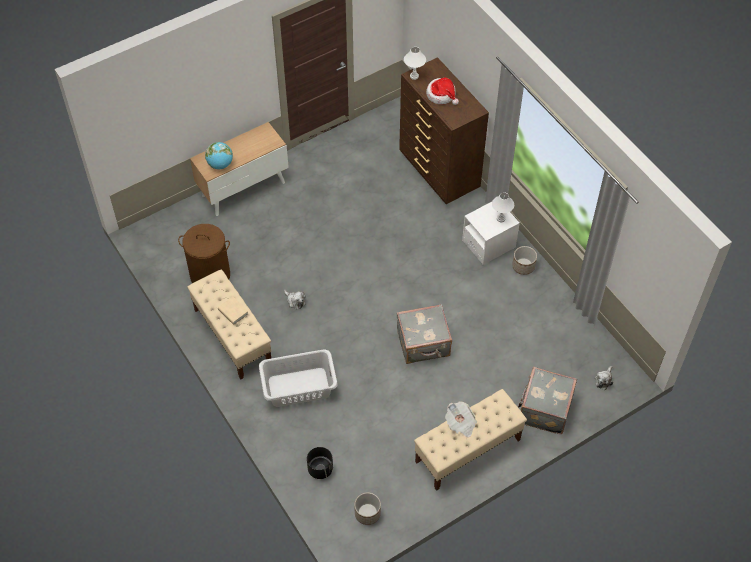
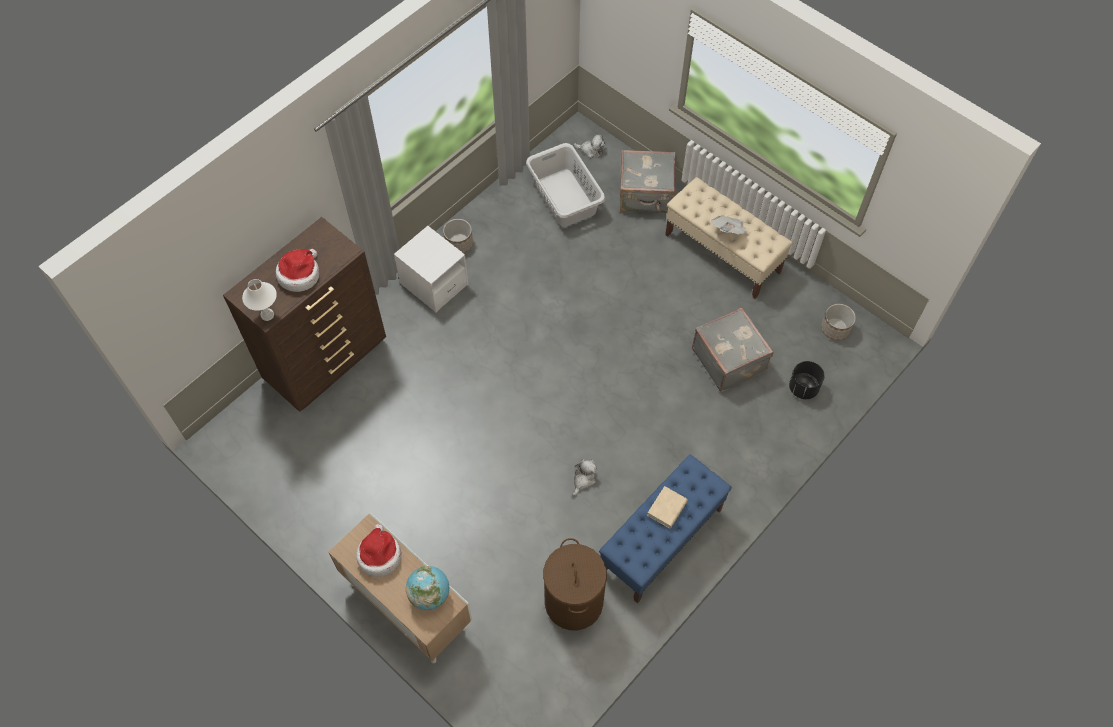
camera: 105 degrees left, 5 degrees up
beige bench [187,269,271,380] -> blue bench [599,454,732,604]
grey laundry basket [259,349,338,407] -> grey laundry basket moved to [526,143,605,227]
grey suitcase [397,304,452,364] -> grey suitcase moved to [692,308,773,392]
white table lamp [492,192,514,222] -> none
none -> hat [356,524,402,577]

